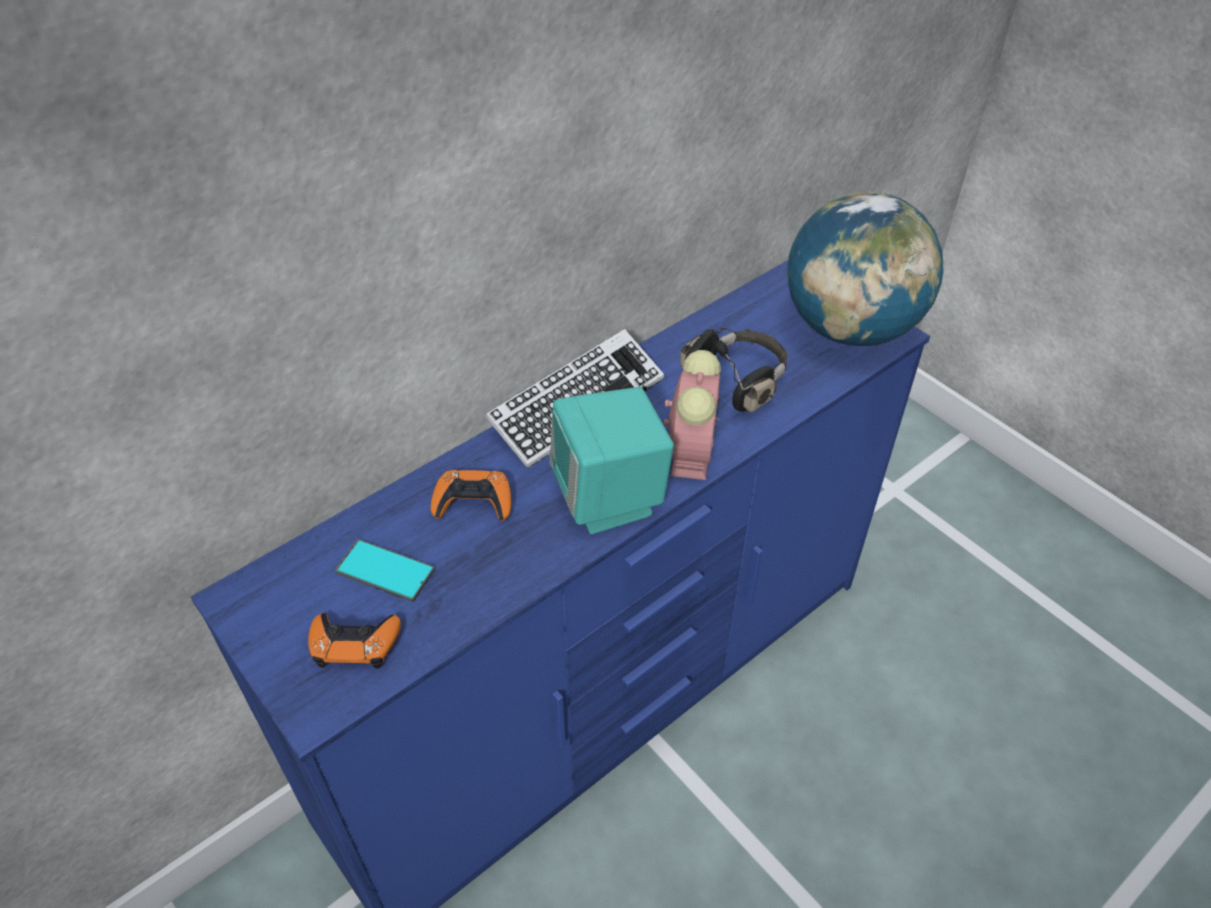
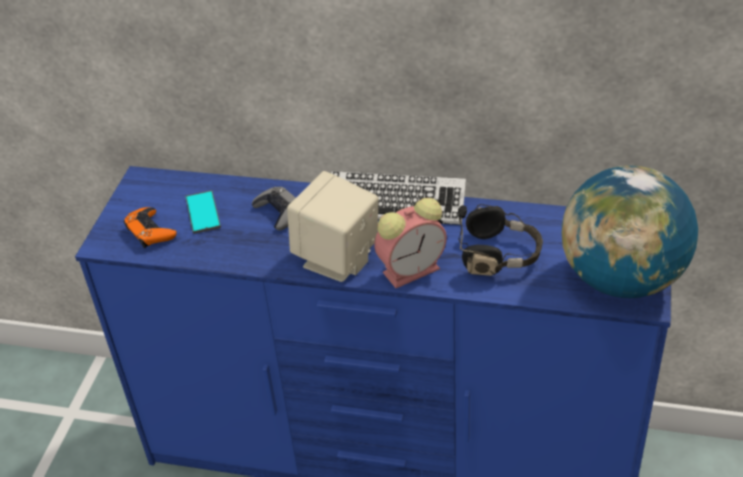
camera: 55 degrees right, 5 degrees down
orange game controller [431,470,511,521] -> grey game controller [252,187,295,231]
turquoise speaker [549,387,674,534] -> beige speaker [287,171,378,282]

